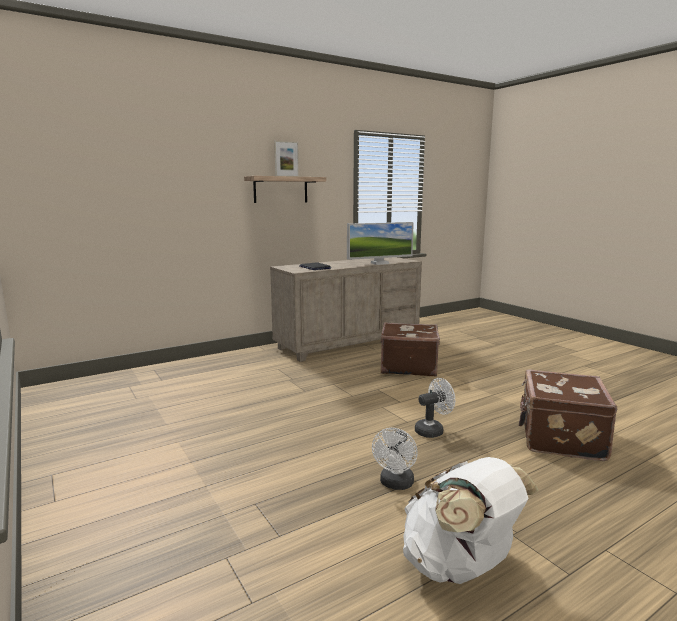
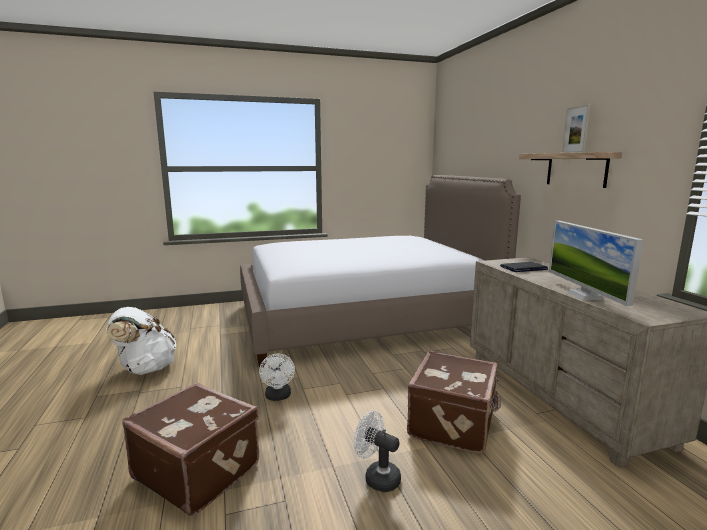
camera: 105 degrees right, 0 degrees up
white fan [372,428,418,490] -> white fan moved to [353,411,401,492]
none -> bed [240,175,521,368]

